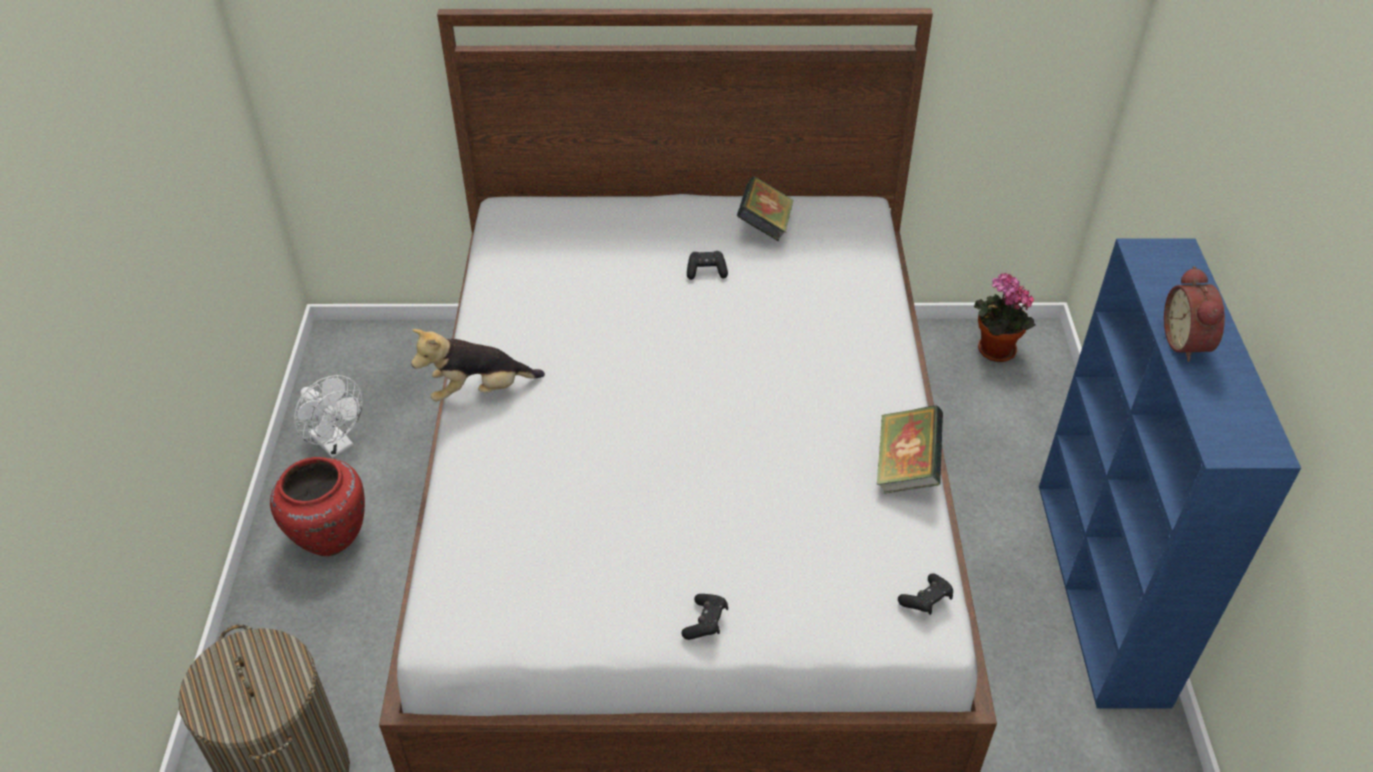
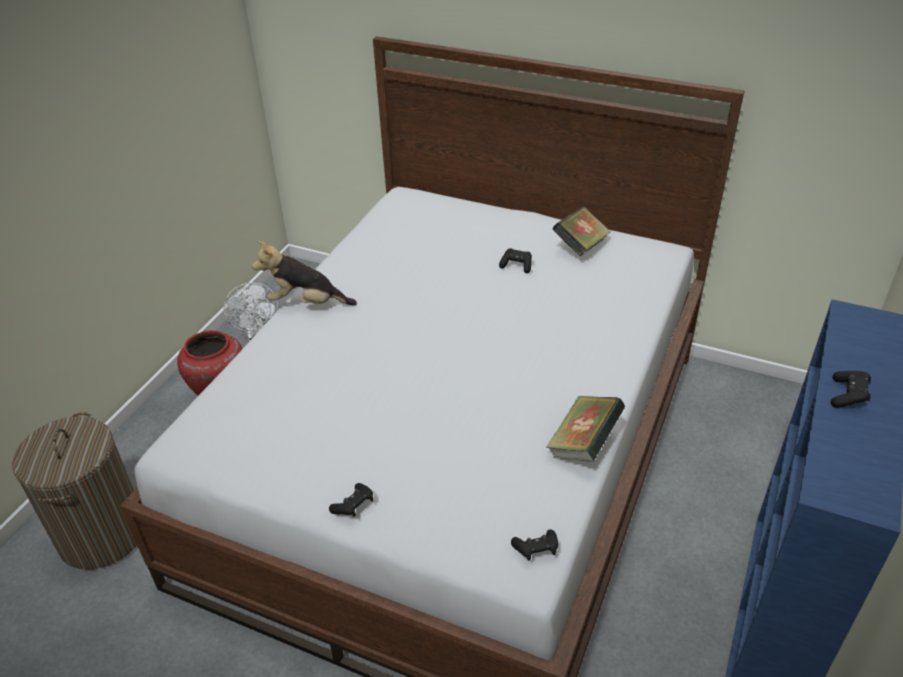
camera: 25 degrees right, 5 degrees down
potted plant [974,273,1035,362] -> none
alarm clock [1164,266,1225,362] -> black game controller [830,371,871,408]

